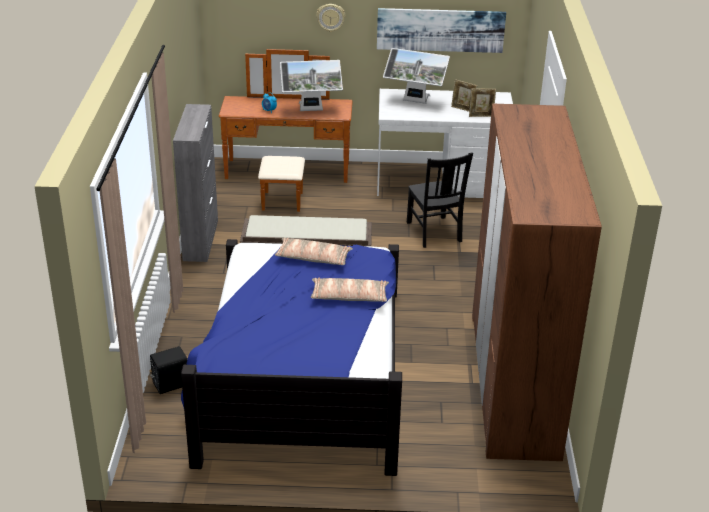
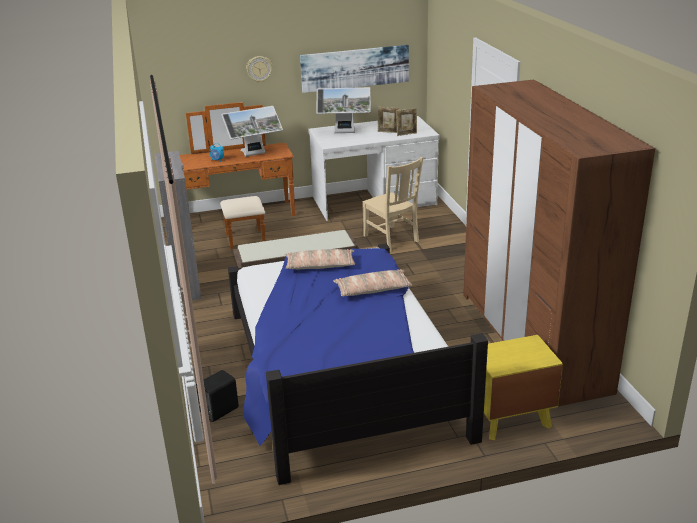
camera: 15 degrees left, 5 degrees down
black chair [407,152,473,248] -> beige chair [363,157,424,252]
none -> yellow nightstand [484,335,563,440]

